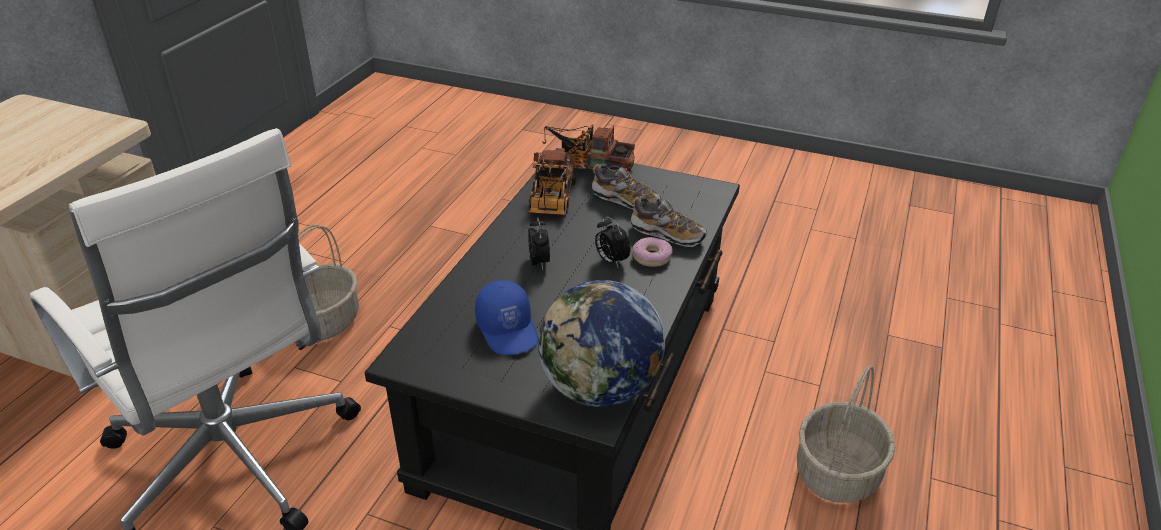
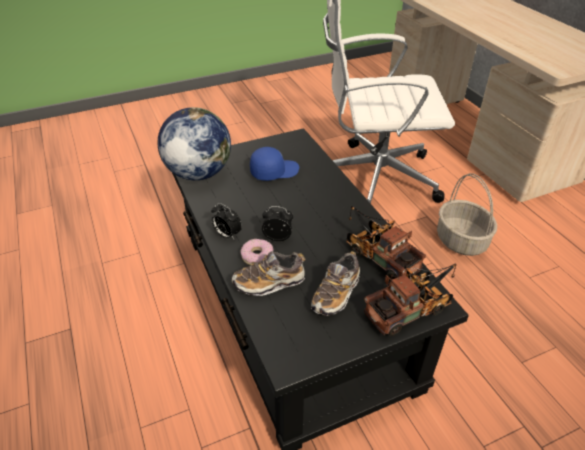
camera: 135 degrees right, 5 degrees up
blue cap [475,280,538,355] -> blue cap turned 135 degrees clockwise [250,147,299,181]
alarm clock [528,217,550,270] -> alarm clock moved to [211,203,242,239]
shoe [592,164,661,210] -> shoe turned 45 degrees counterclockwise [311,251,360,316]
basket [797,366,895,503] -> none

